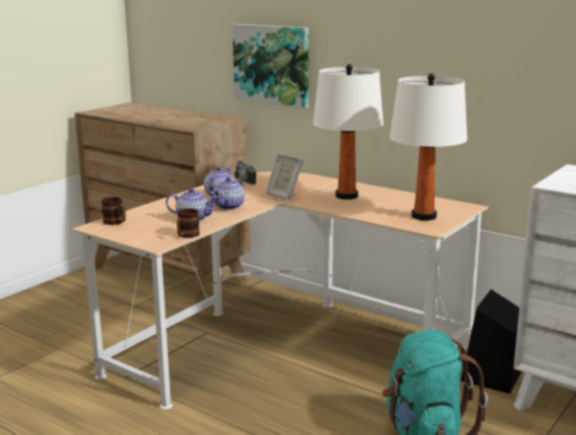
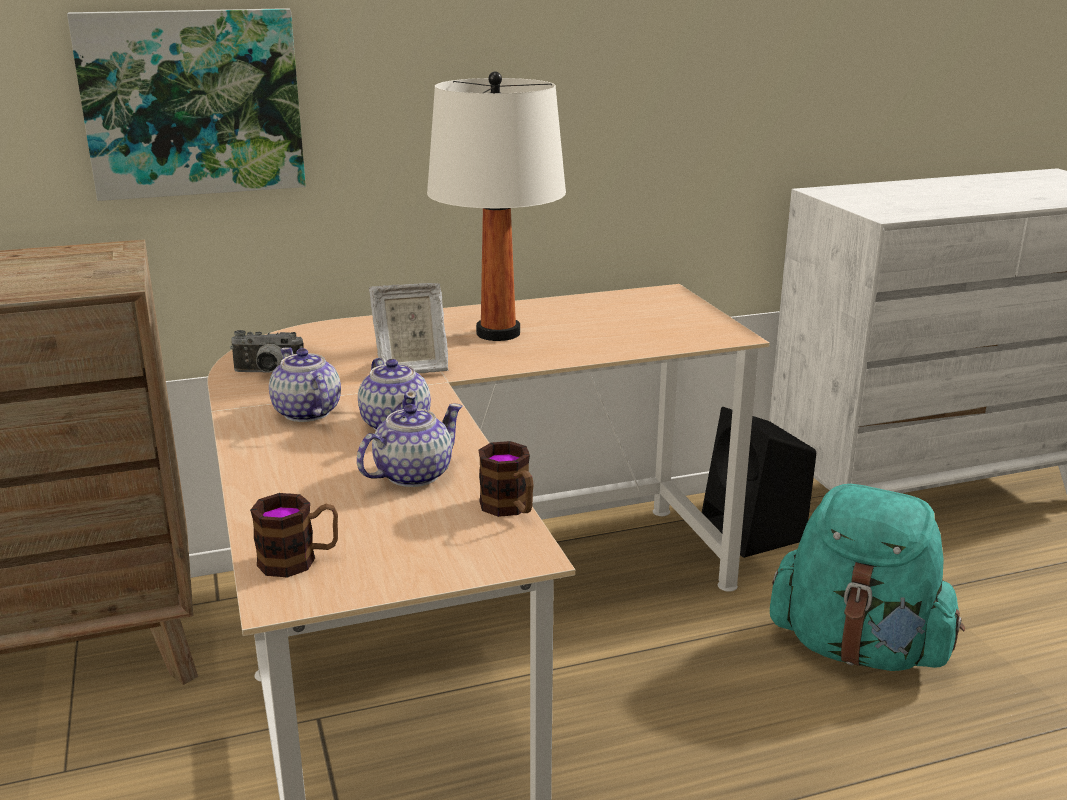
camera: 55 degrees left, 5 degrees up
white table lamp [389,73,467,220] -> none

